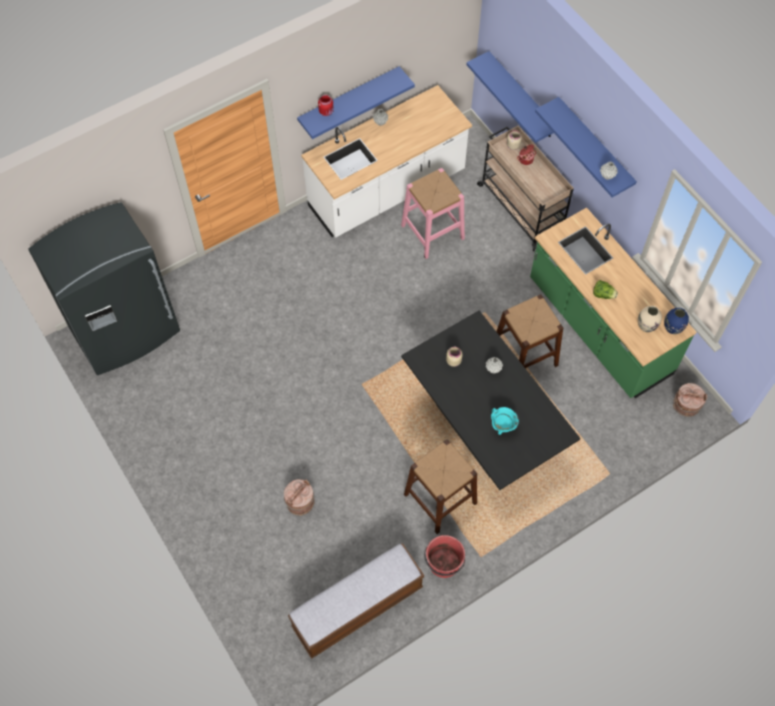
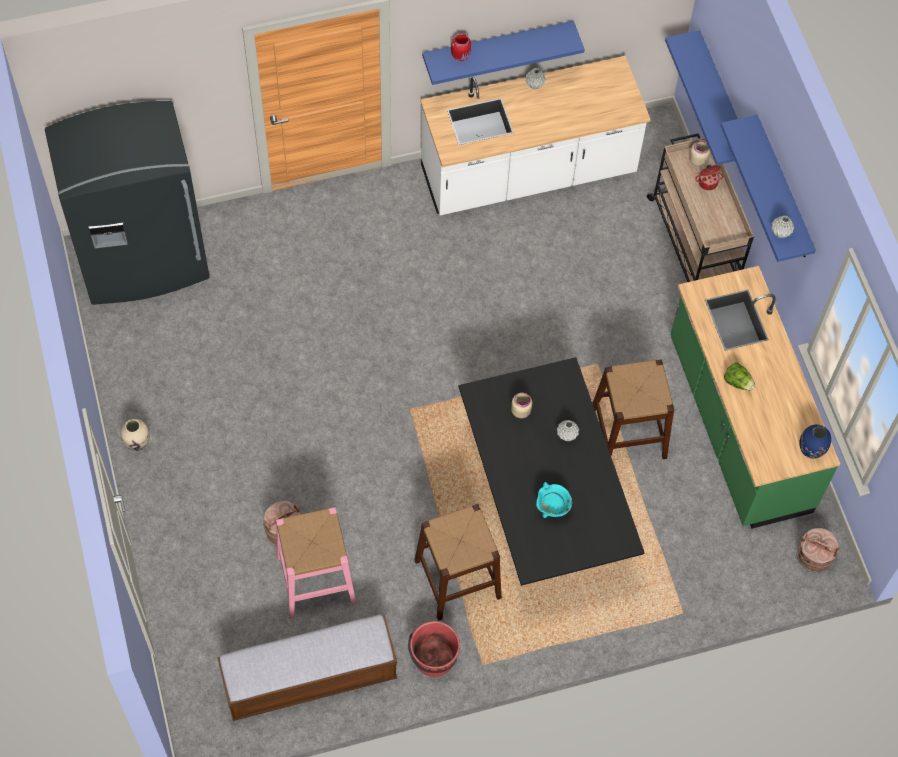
camera: 15 degrees right, 0 degrees up
pink stool [401,168,465,259] -> pink stool moved to [276,507,357,619]
beige vase [638,306,662,332] -> beige vase moved to [121,419,150,451]

